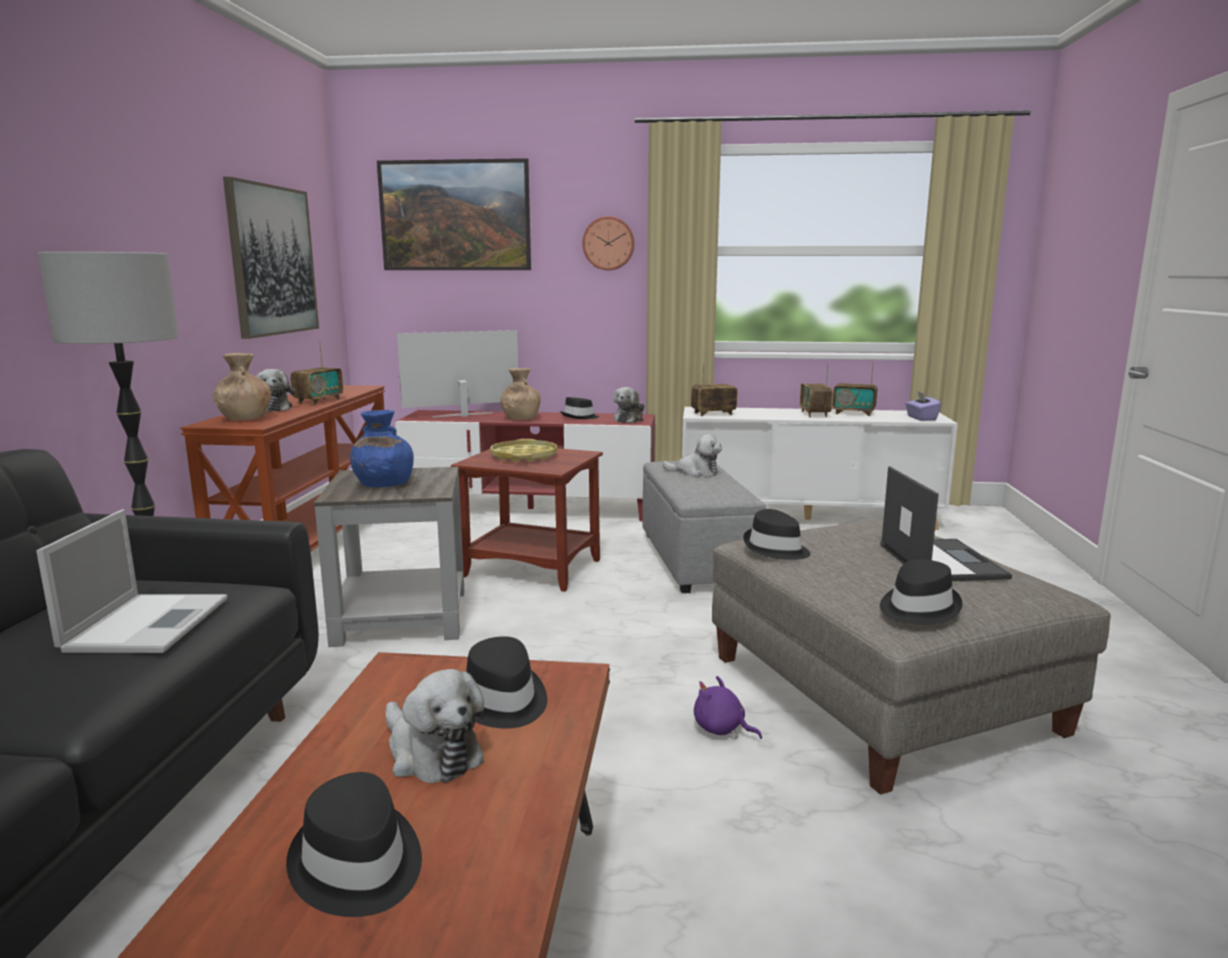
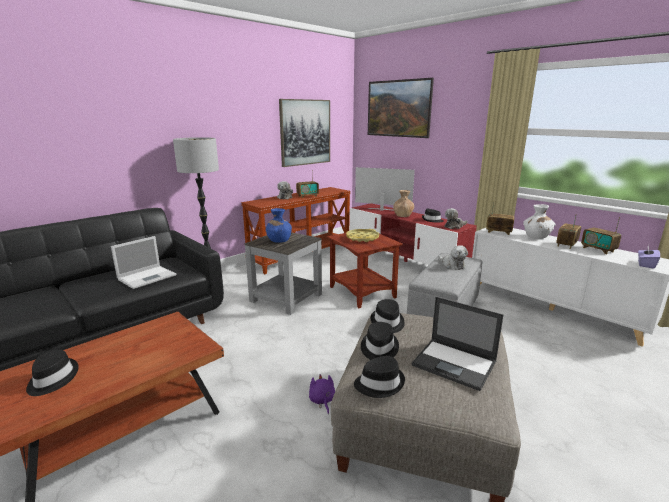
camera: 40 degrees right, 5 degrees up
brown vase [213,353,271,420] -> none
plush toy [385,669,485,783] -> none
black hat [466,636,547,729] -> black hat moved to [361,322,399,360]
wall clock [582,216,635,270] -> none
laptop [880,466,1012,581] -> laptop turned 90 degrees clockwise [412,297,503,391]
none -> white vase [523,204,555,239]

